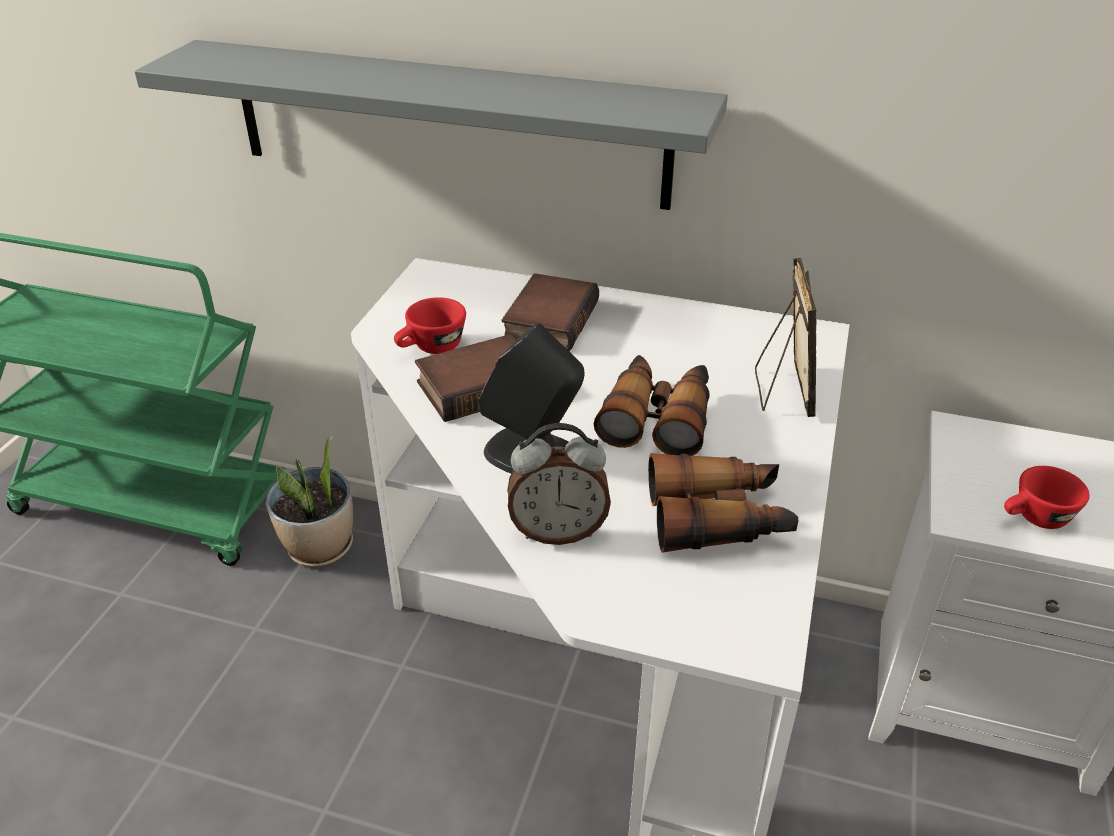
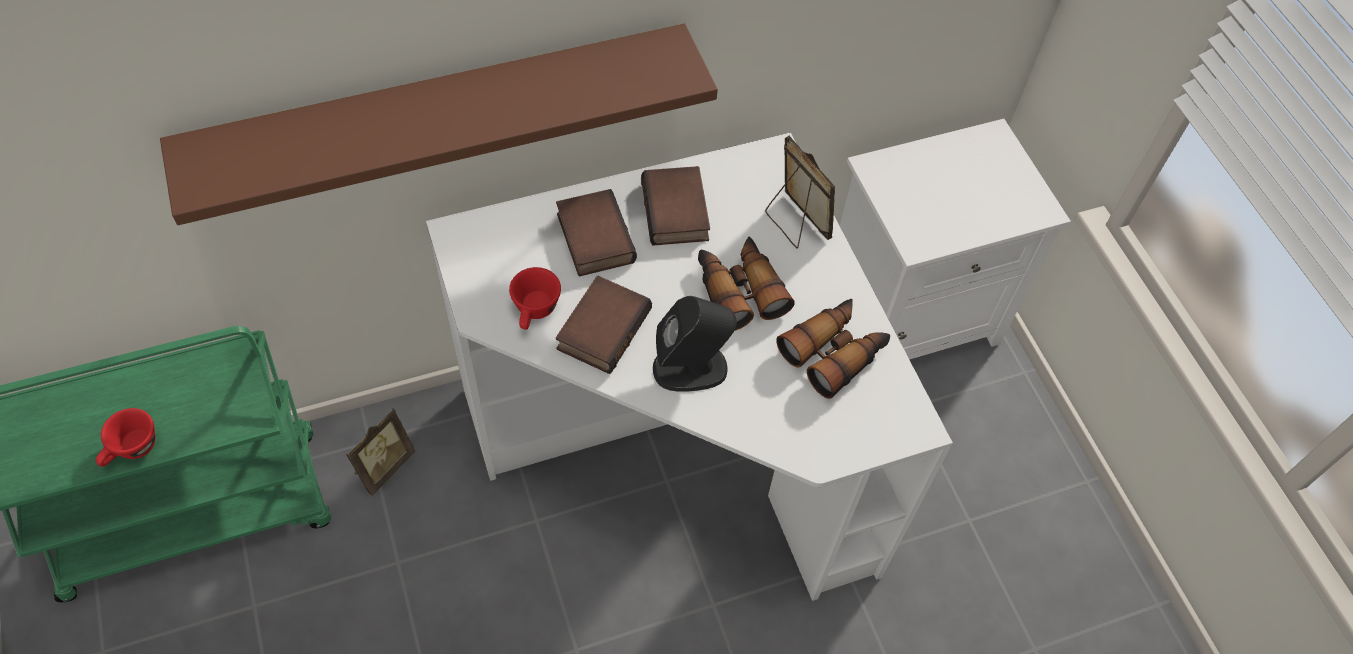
camera: 40 degrees left, 20 degrees up
grey shelf [134,40,728,210] -> brown shelf [160,24,718,225]
potted plant [266,436,353,567] -> picture frame [346,408,415,496]
alarm clock [507,423,611,545] -> none
red cup [1004,466,1090,529] -> red cup moved to [96,408,155,467]
none -> book [641,166,710,246]

